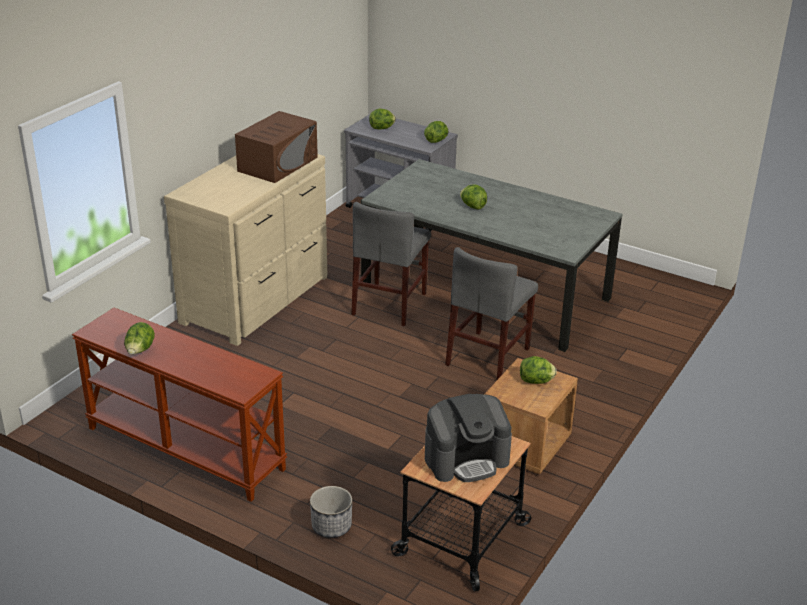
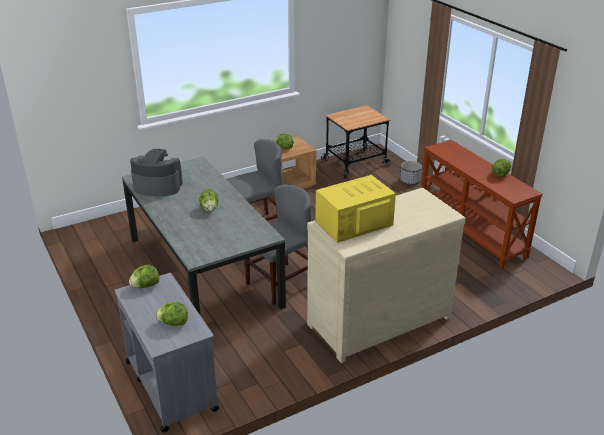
camera: 150 degrees left, 0 degrees up
brown microwave [235,111,318,183] -> yellow microwave [315,175,396,243]
coffee machine [425,394,512,482] -> coffee machine moved to [130,149,183,196]

